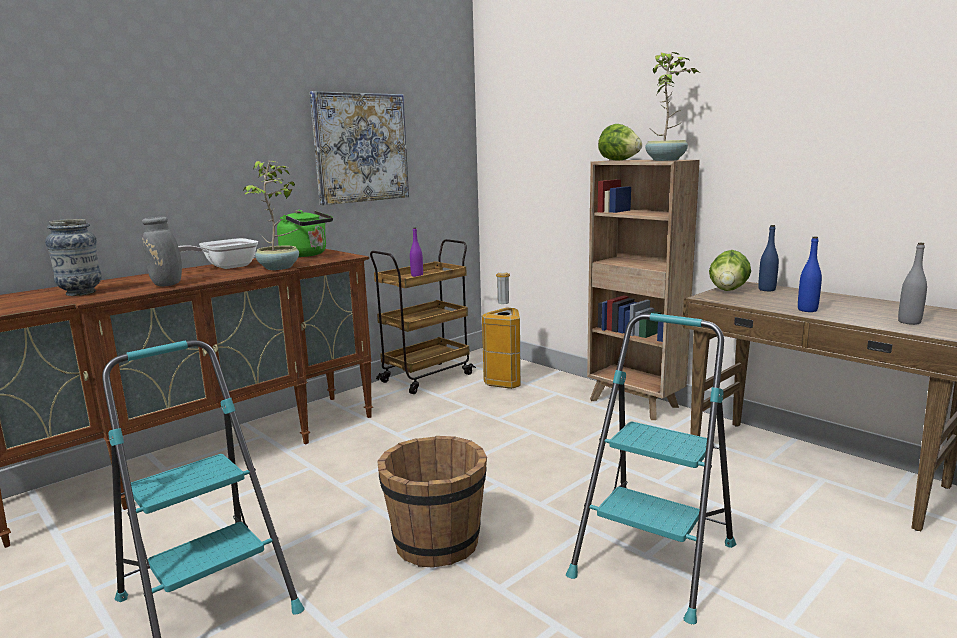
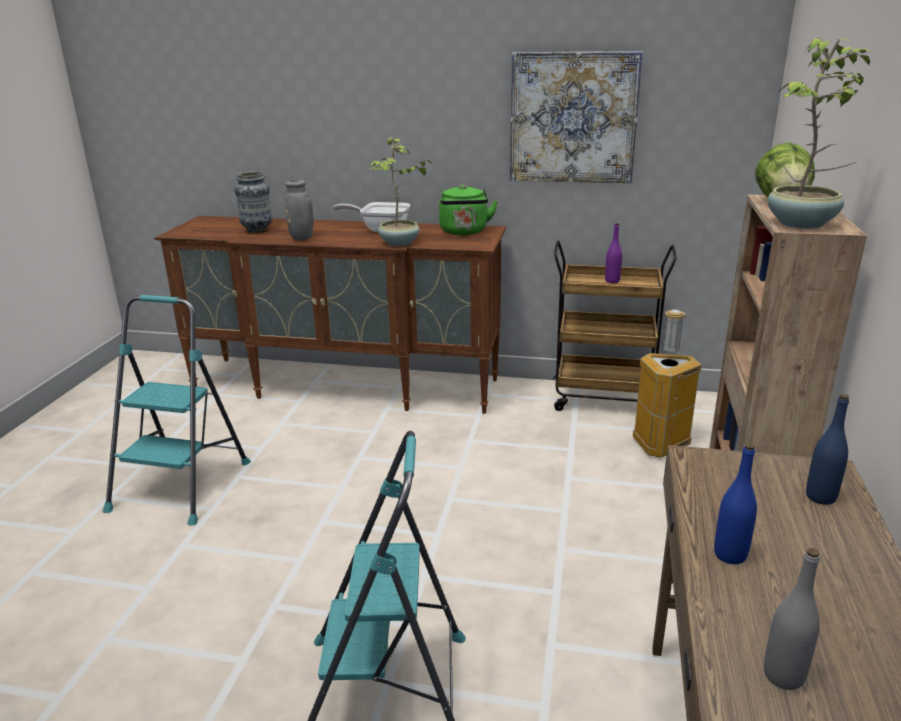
camera: 55 degrees right, 10 degrees up
brown bucket [377,436,487,568] -> none
lettuce [709,250,751,291] -> none

